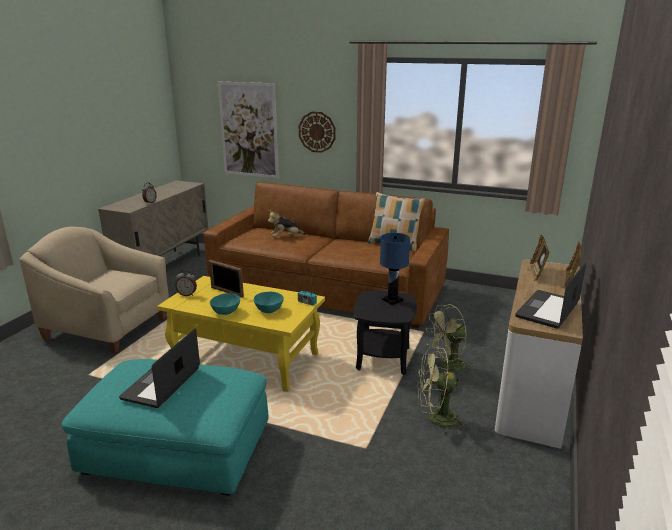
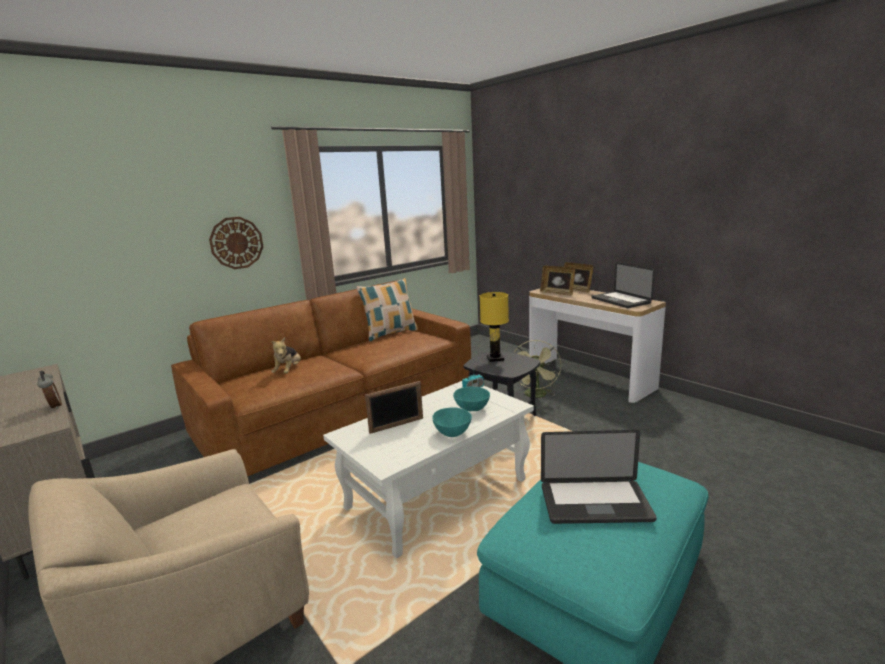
camera: 60 degrees left, 5 degrees down
laptop [119,328,200,408] -> laptop turned 45 degrees counterclockwise [541,430,657,524]
yellow coffee table [157,276,325,392] -> white coffee table [323,381,534,558]
alarm clock [175,270,197,296] -> none
picture [218,81,279,178] -> none
blue table lamp [380,233,410,305] -> yellow table lamp [480,292,509,362]
green fan [417,347,468,435] -> none

